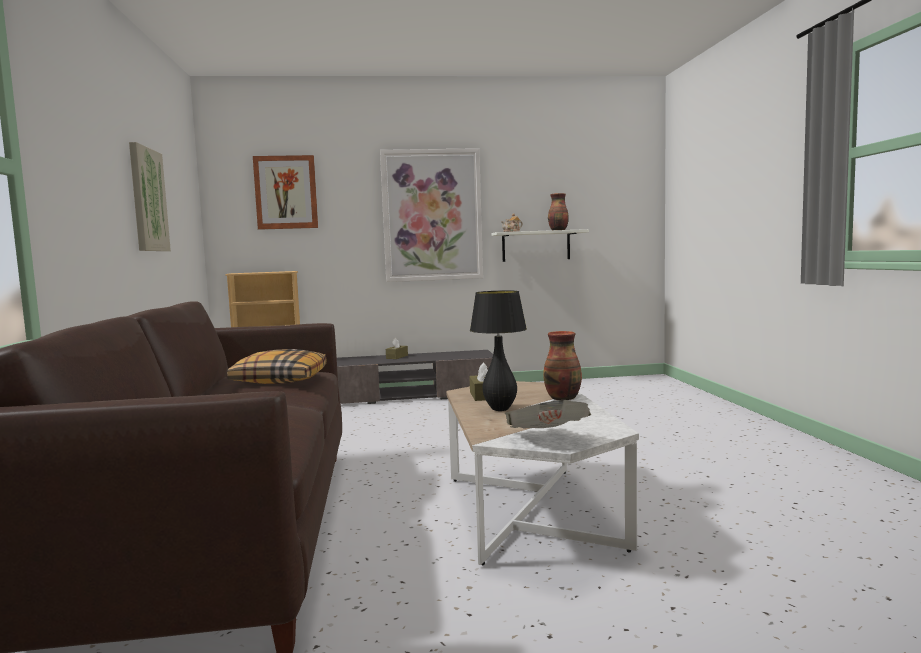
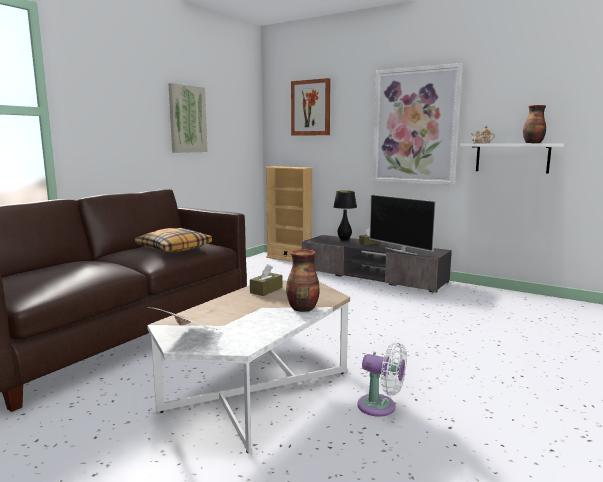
camera: 40 degrees right, 5 degrees up
black table lamp [470,290,527,411] -> black table lamp moved to [334,191,357,241]
none -> white fan [357,342,407,417]
none -> television [369,194,436,255]

